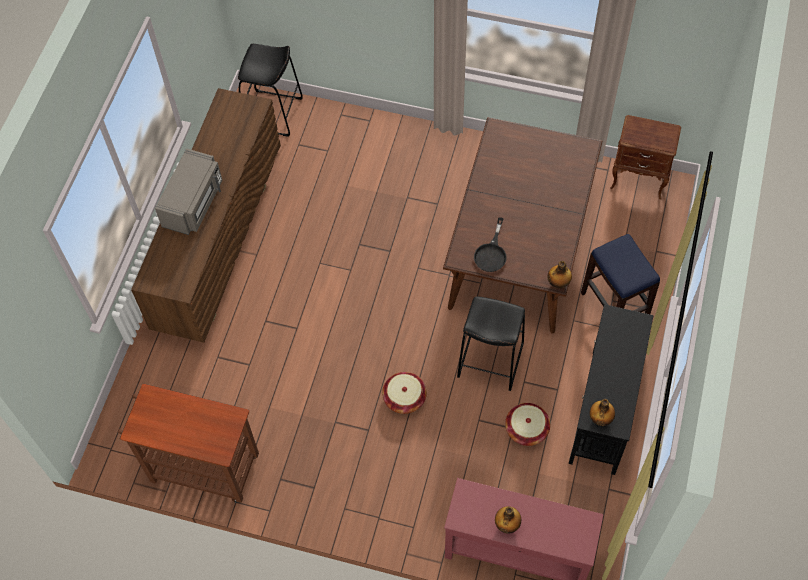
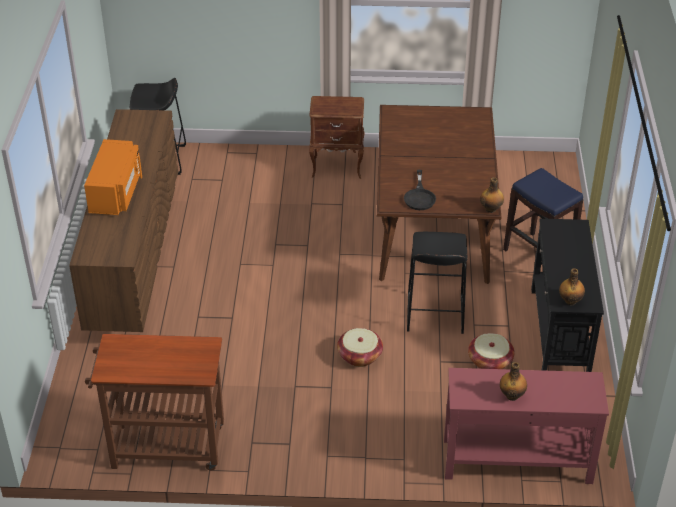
camera: 15 degrees left, 20 degrees down
grey microwave [155,148,223,235] -> orange microwave [84,139,142,215]
brown nightstand [610,115,681,200] -> brown nightstand moved to [309,96,365,179]

